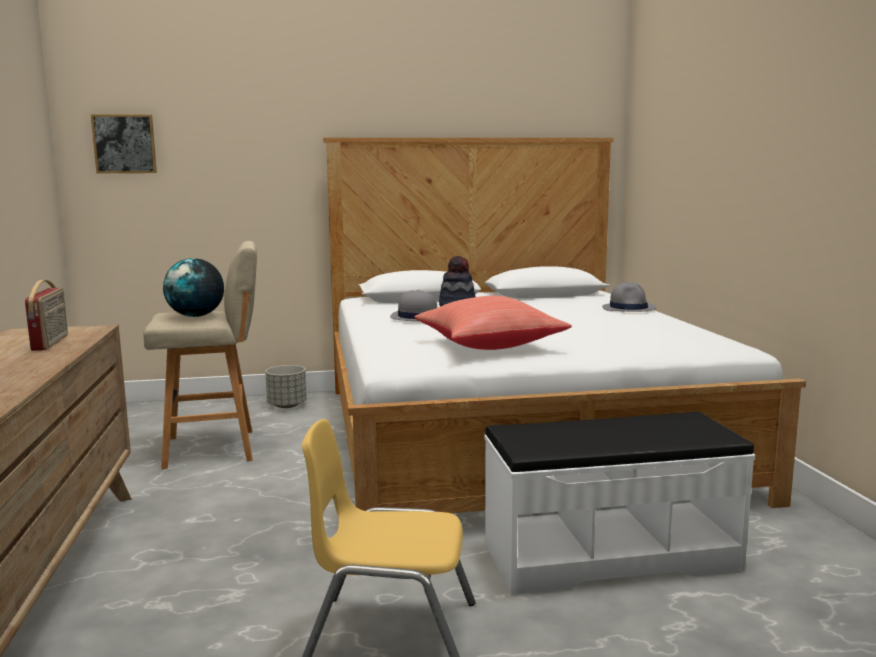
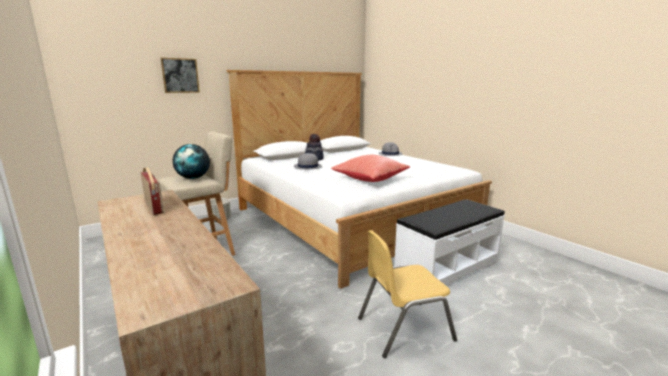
camera: 25 degrees left, 5 degrees up
picture [91,114,157,173] -> picture moved to [161,58,200,93]

